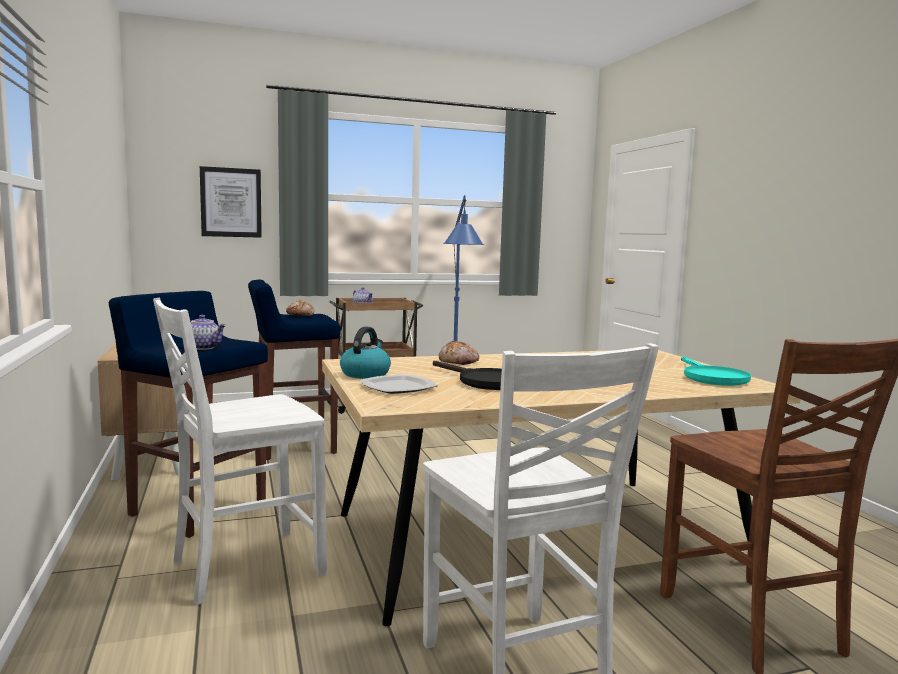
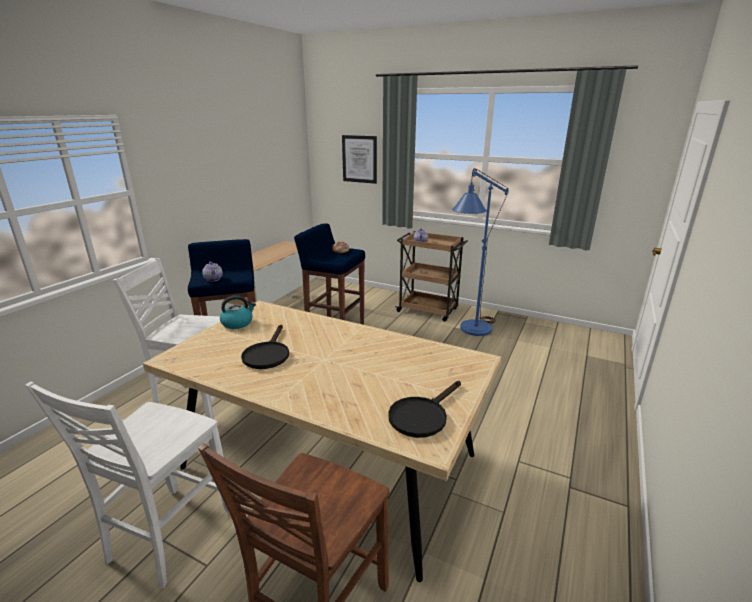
camera: 45 degrees right, 15 degrees up
plate [360,374,438,394] -> none
bread [439,340,479,365] -> none
turquoise frying pan [681,356,751,386] -> black frying pan [388,381,461,438]

